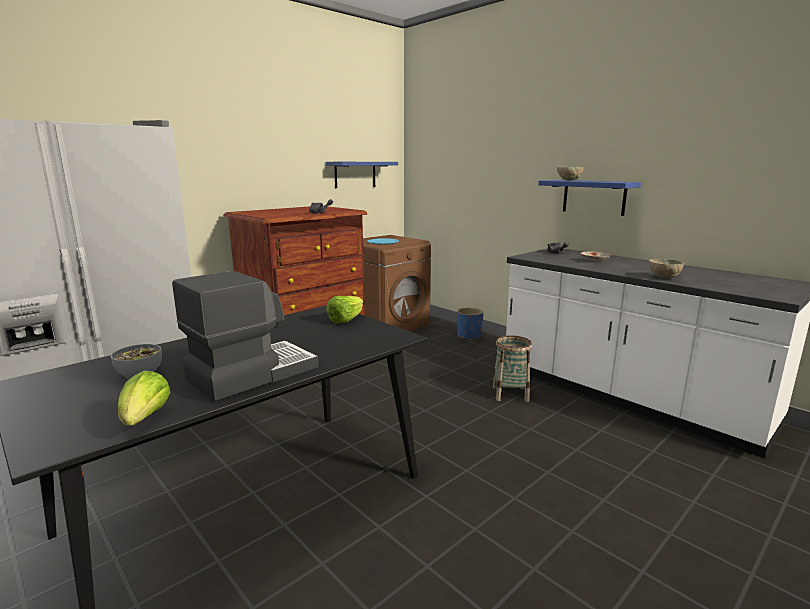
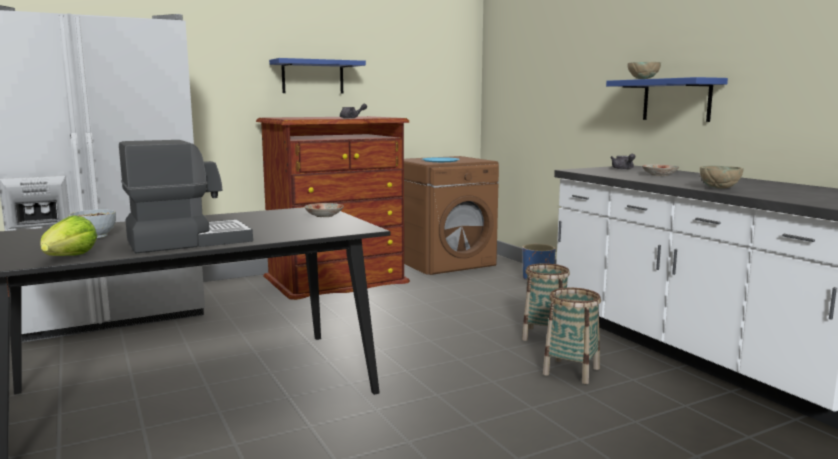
camera: 15 degrees right, 5 degrees down
blue shelf [326,162,398,188] -> blue shelf moved to [269,58,366,94]
lettuce [326,296,363,324] -> plate [304,203,344,217]
none -> basket [543,287,601,384]

